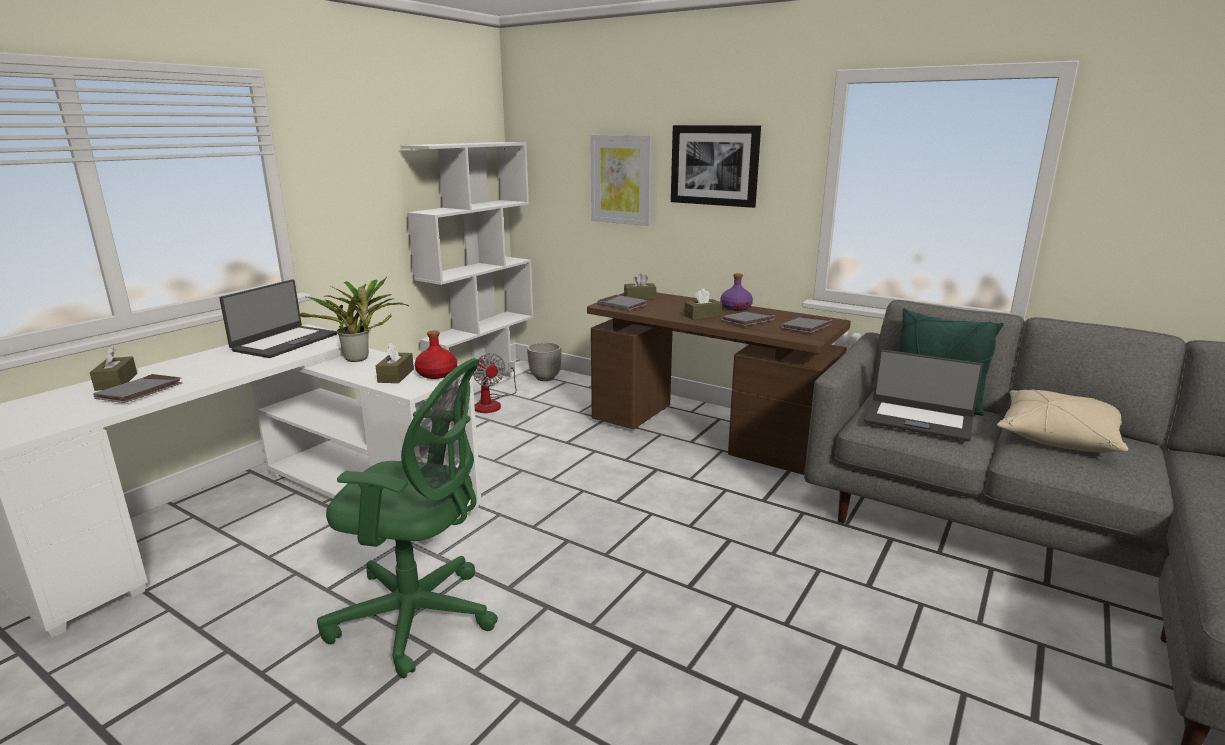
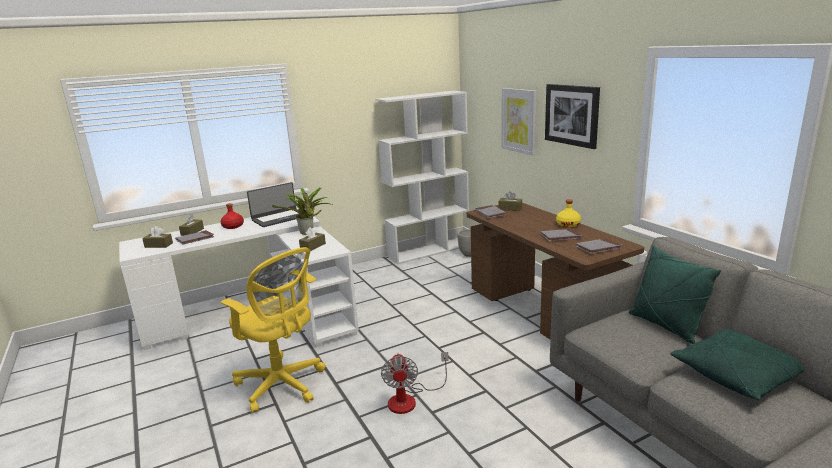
camera: 30 degrees right, 0 degrees up
green office chair [317,358,498,678] -> yellow office chair [221,247,326,414]
red bottle [415,330,457,379] -> red bottle moved to [221,203,244,229]
fan [473,353,517,413] -> fan moved to [381,352,448,414]
brown tissue box [684,288,722,320] -> brown tissue box moved to [142,226,173,248]
purple bottle [721,273,753,311] -> yellow bottle [556,199,581,228]
laptop [864,349,983,441] -> none
beige pillow [997,389,1128,453] -> green pillow [670,328,806,400]

